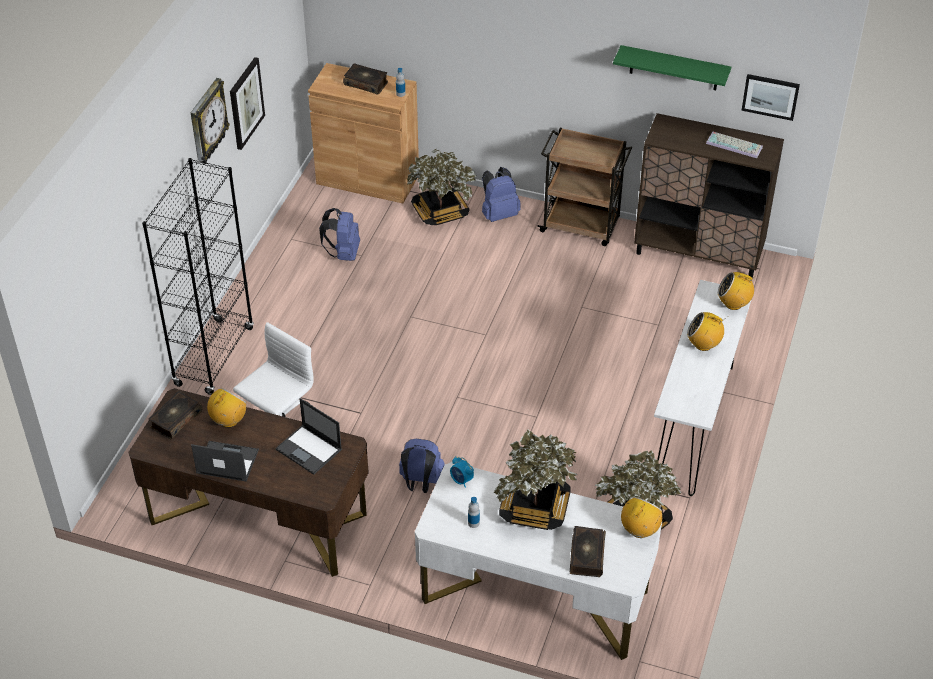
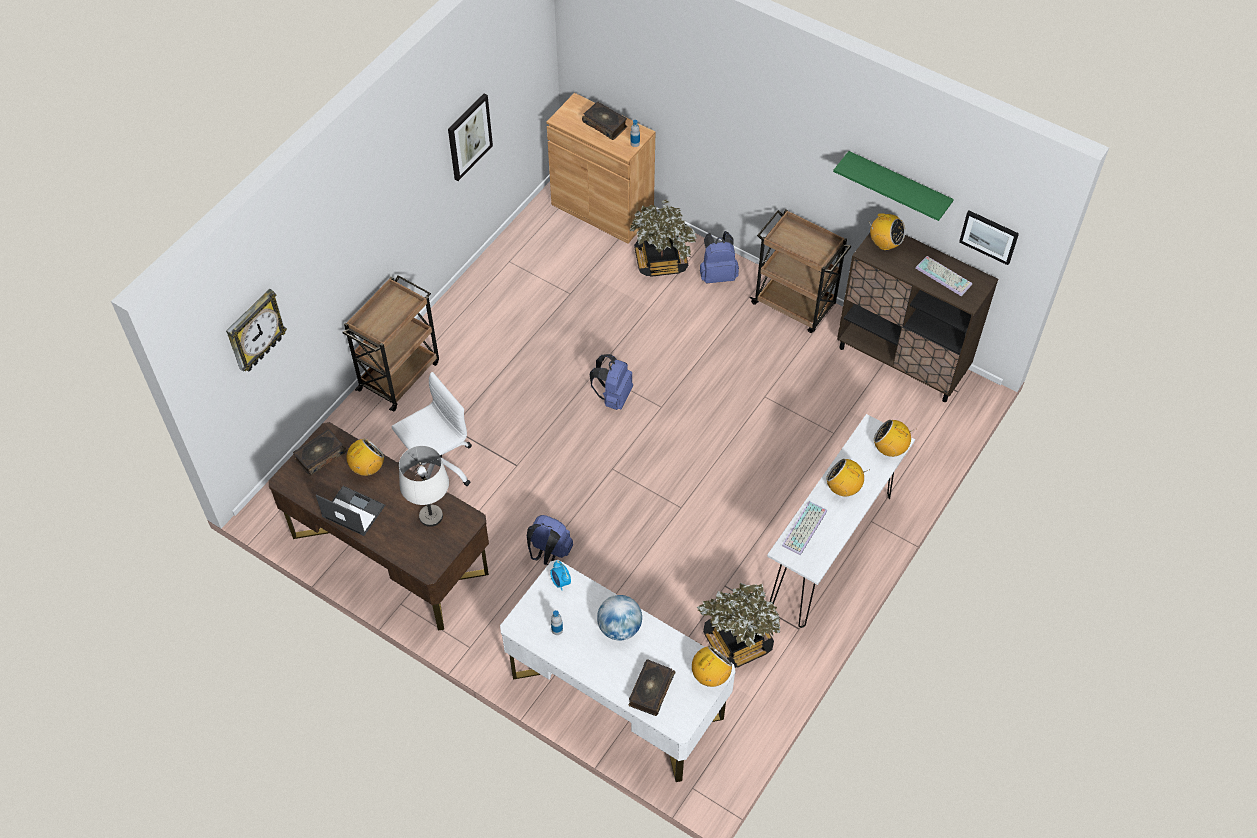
camera: 15 degrees right, 10 degrees up
black bookcase [142,158,254,395] -> brown cart [343,275,439,411]
wall clock [191,78,230,164] -> wall clock moved to [226,289,287,372]
laptop [276,398,342,475] -> white table lamp [399,446,449,527]
blue backpack [319,208,360,261] -> blue backpack moved to [590,354,633,410]
potted plant [494,429,577,530] -> globe [597,595,642,640]
none -> keyboard [782,501,827,555]
none -> radio [869,213,905,250]

